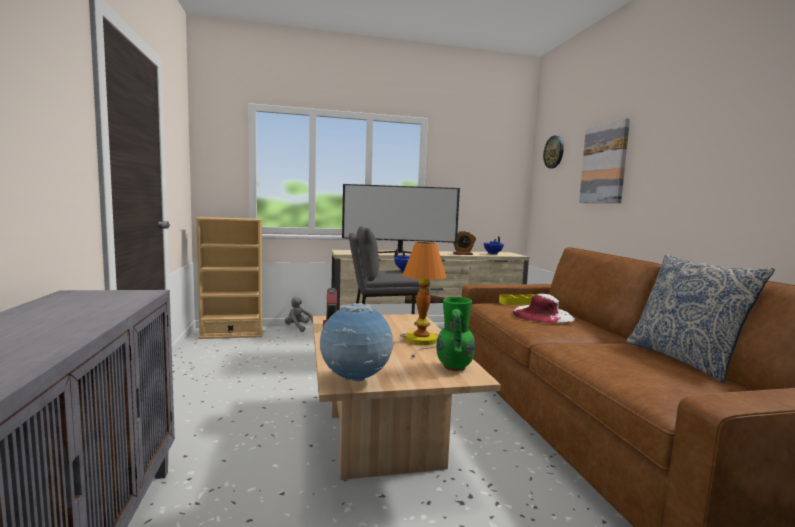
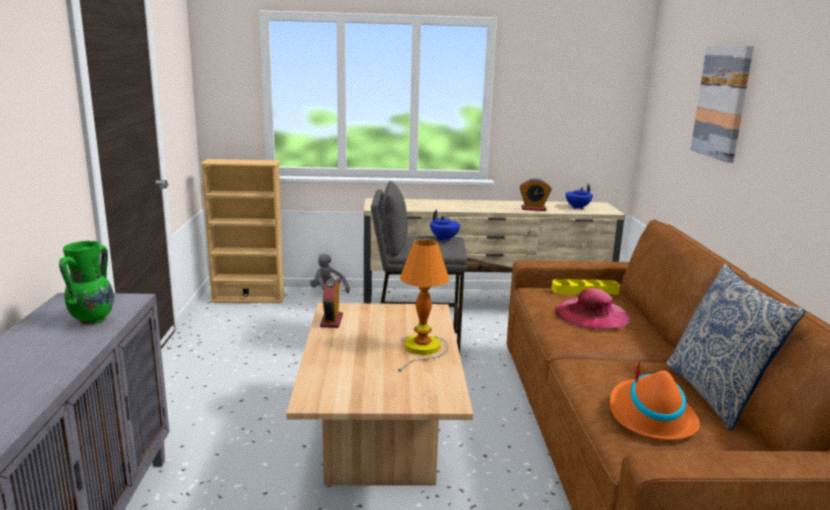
camera: 10 degrees right, 10 degrees up
globe [320,303,395,382] -> none
television [342,184,460,254] -> none
green vase [436,297,475,371] -> green vase moved to [59,241,114,325]
white hat [513,294,575,323] -> pink hat [555,288,631,330]
wall clock [543,136,564,169] -> none
none -> orange hat [610,362,700,440]

